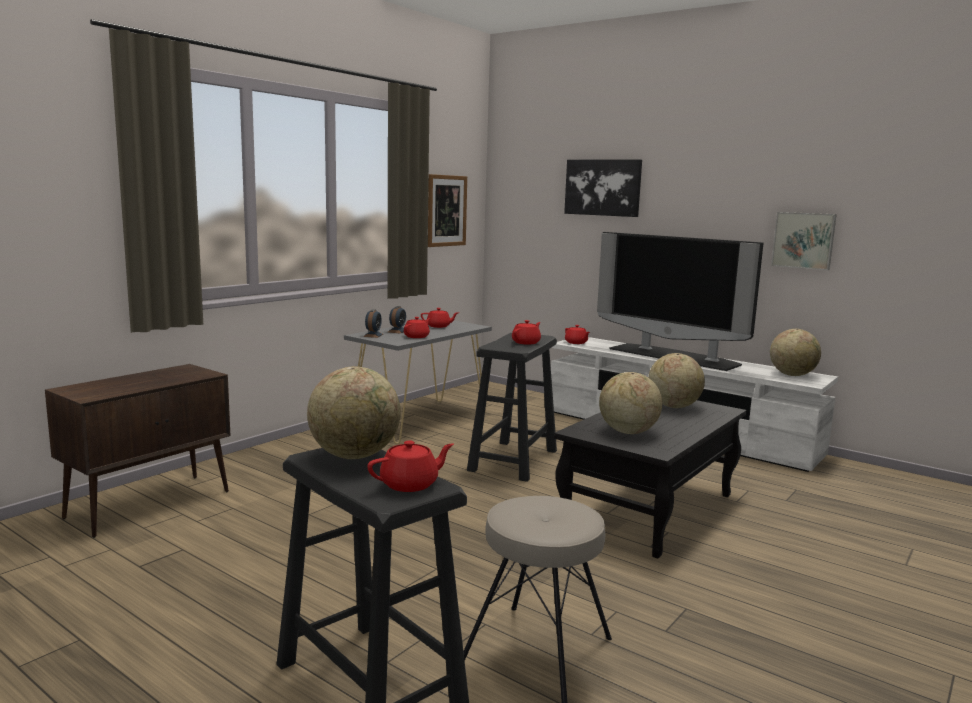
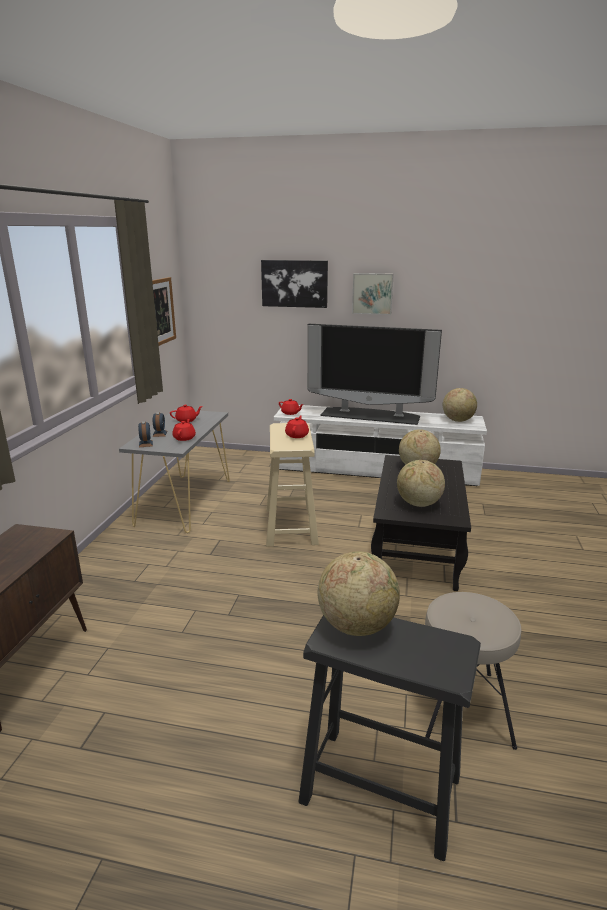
camera: 25 degrees left, 10 degrees up
red teapot [367,440,454,492] -> none
black stool [467,333,557,482] -> beige stool [266,423,319,547]
picture [771,212,837,270] -> picture moved to [352,273,394,315]

